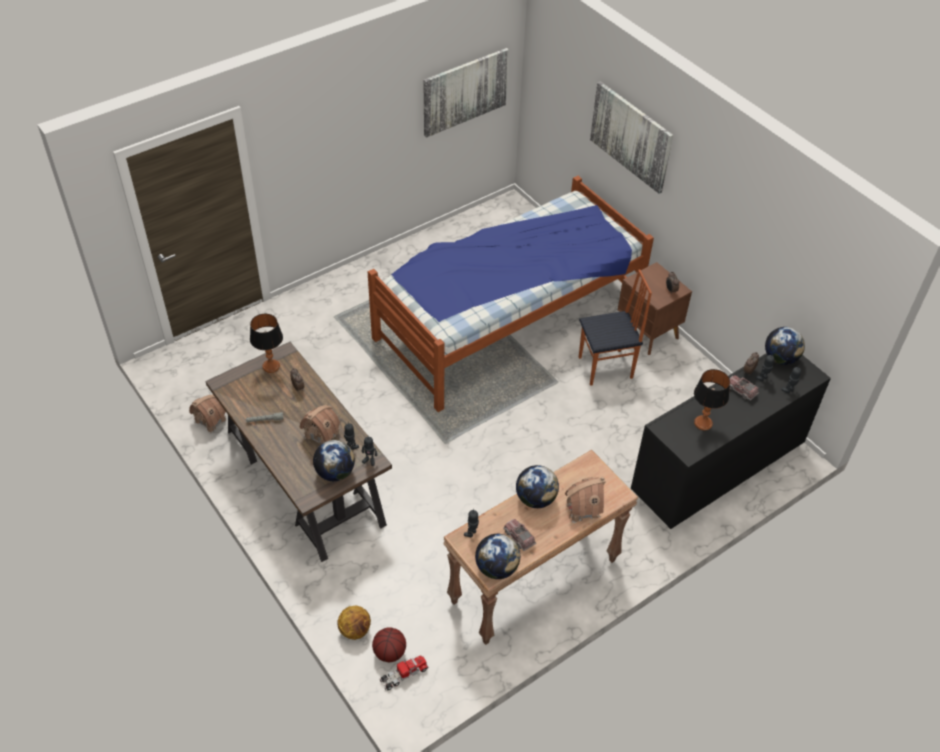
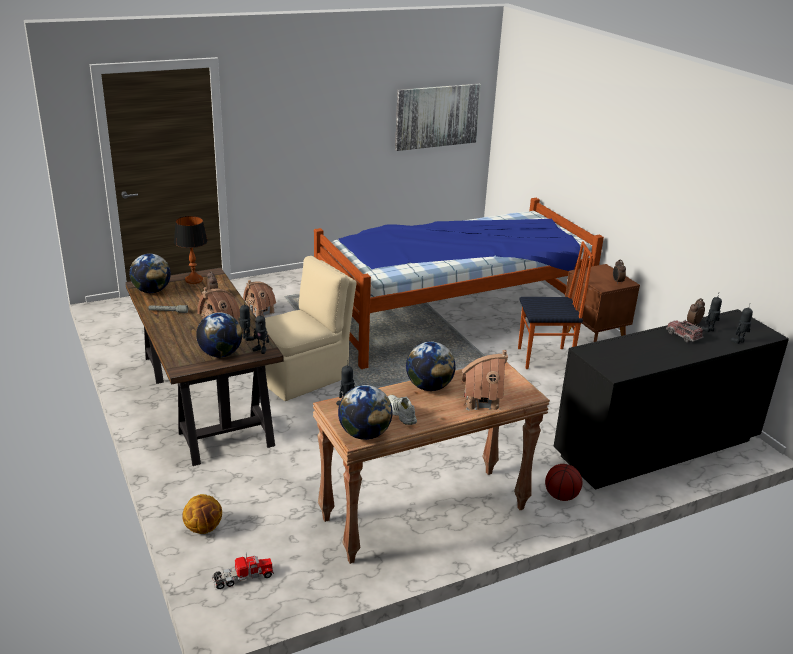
camera: 10 degrees right, 20 degrees down
toy house [189,394,226,434] -> toy house moved to [243,280,276,317]
basketball [372,627,406,662] -> basketball moved to [545,464,582,501]
toy truck [504,519,536,551] -> white shoe [388,395,417,425]
picture [590,81,673,194] -> none
table lamp [694,369,730,430] -> none
globe [765,327,805,365] -> globe moved to [129,254,171,293]
none -> beige chair [265,256,357,401]

